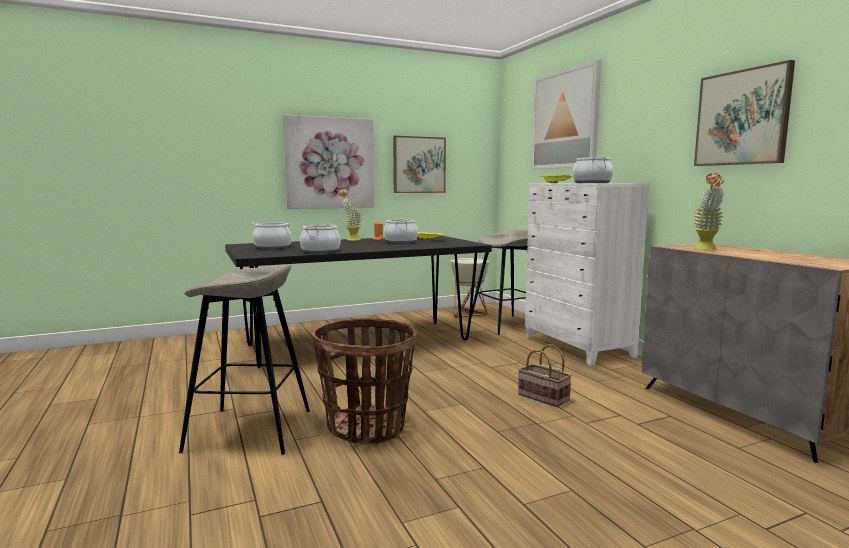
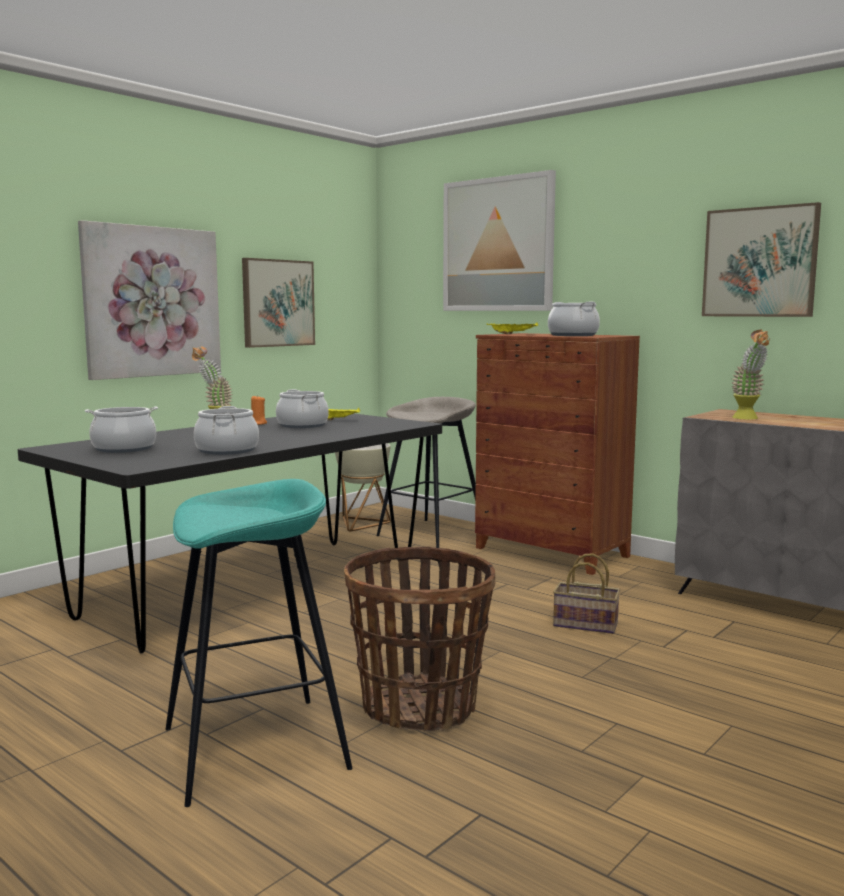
camera: 25 degrees left, 0 degrees up
grey stool [179,264,310,455] -> turquoise stool [165,479,352,807]
white dresser [525,183,650,365] -> brown dresser [475,333,640,575]

